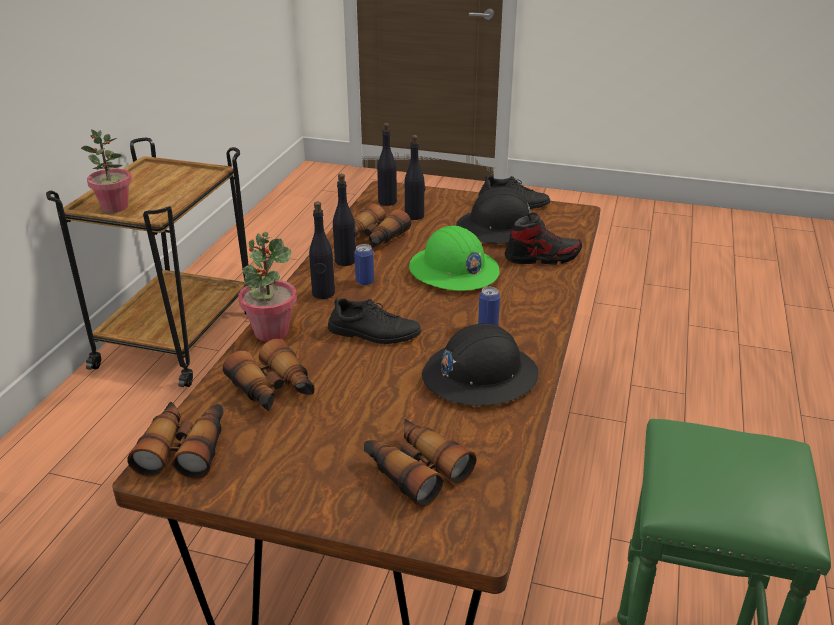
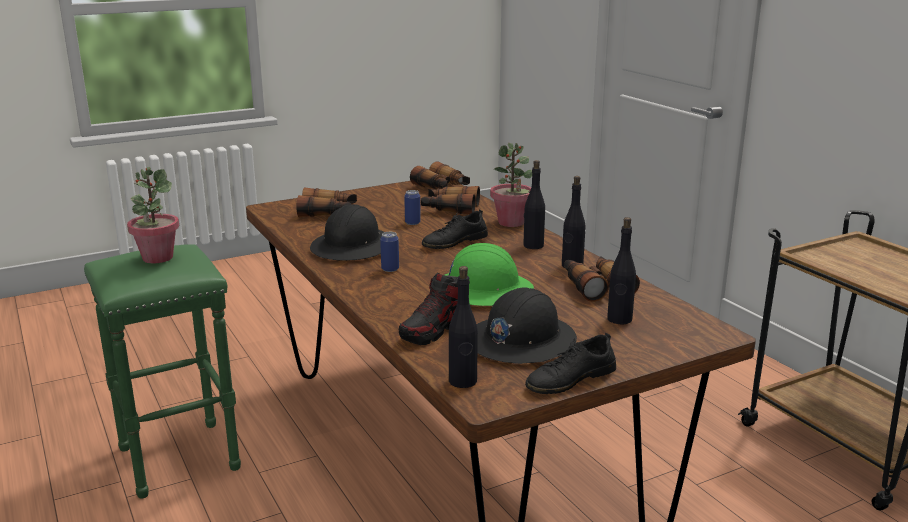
camera: 135 degrees right, 10 degrees down
potted plant [81,129,132,213] -> potted plant moved to [127,167,179,264]
can [354,244,374,286] -> can moved to [404,190,421,225]
black bottle [377,123,397,206] -> black bottle moved to [449,266,478,388]

